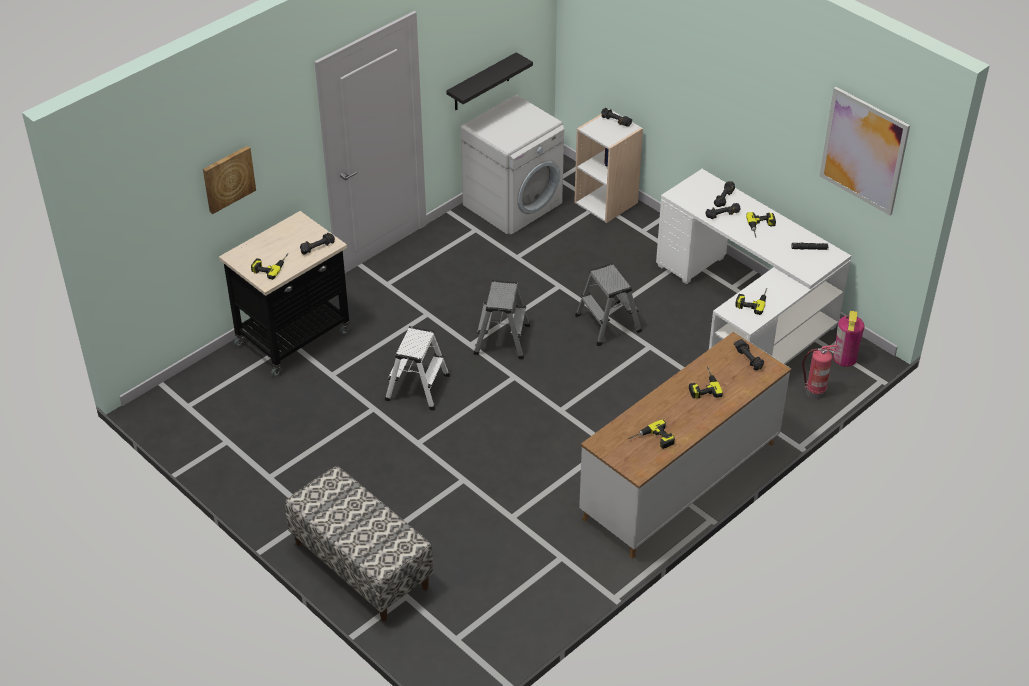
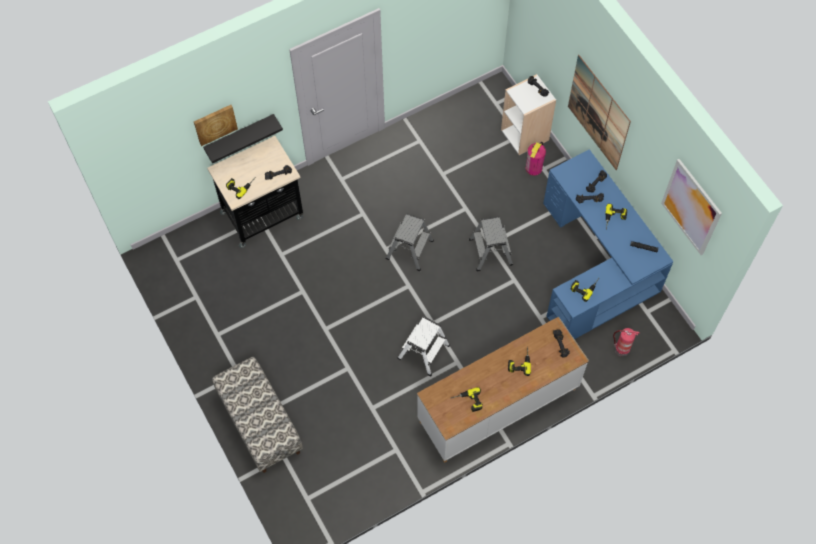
camera: 15 degrees right, 20 degrees up
white step ladder [385,326,450,411] -> white step ladder moved to [397,316,450,377]
black shelf [446,52,533,110] -> black shelf moved to [203,114,283,164]
white washing machine [461,95,564,234] -> none
white desk [656,169,851,364] -> blue desk [543,149,674,339]
fire extinguisher [833,311,864,367] -> fire extinguisher moved to [526,142,546,176]
none -> picture [568,55,631,170]

